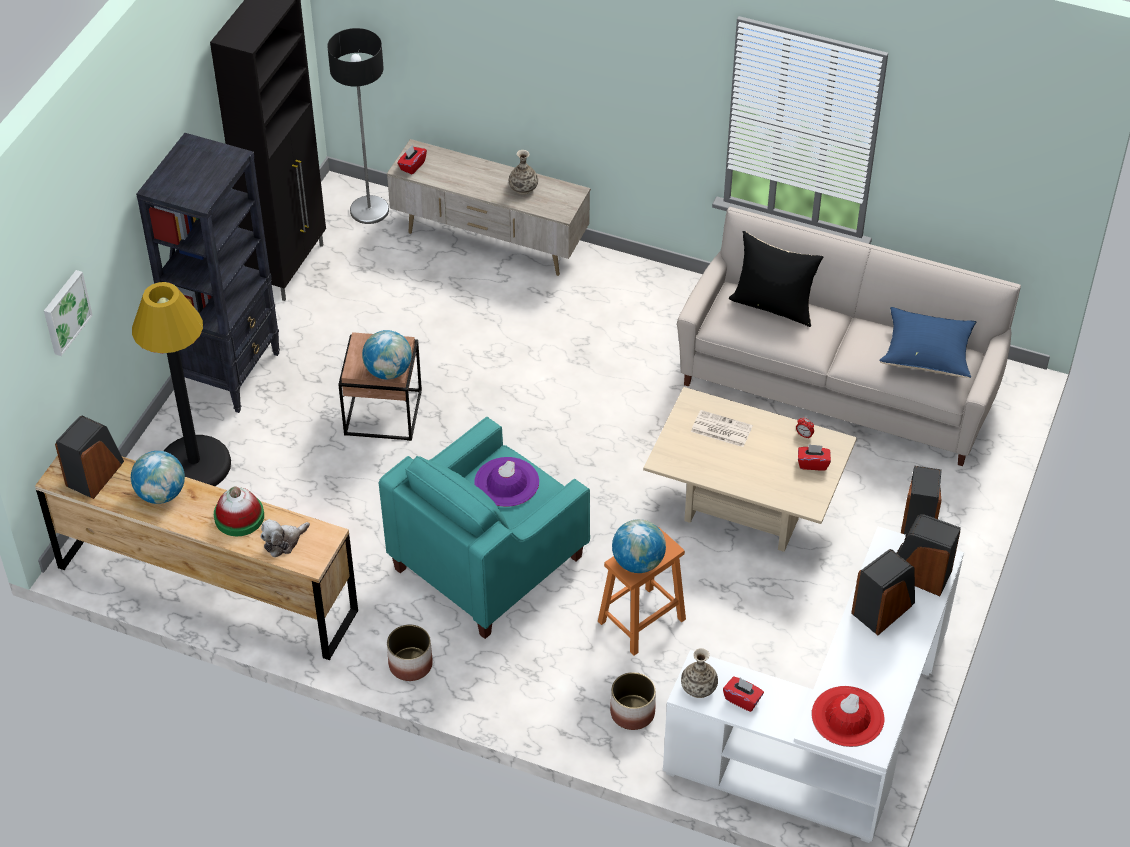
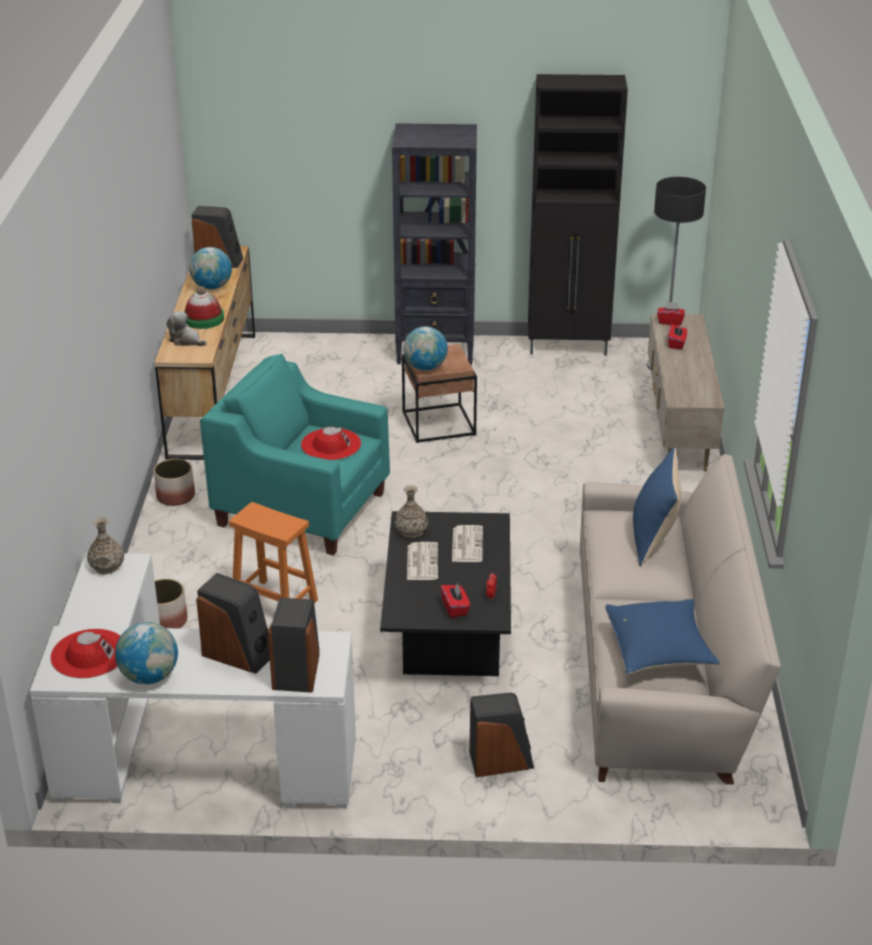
camera: 70 degrees right, 15 degrees down
picture [44,270,93,356] -> none
black floor lamp [132,282,231,486] -> none
purple hat [474,457,539,507] -> red hat [301,427,361,460]
vase [509,150,538,194] -> vase moved to [394,485,428,538]
globe [612,519,666,573] -> globe moved to [115,622,178,684]
beige coffee table [643,387,857,552] -> black coffee table [380,511,511,676]
red tissue box [723,677,764,712] -> red tissue box moved to [668,324,687,349]
black pillow [729,231,823,327] -> blue pillow [633,448,681,566]
none -> newspaper [407,542,438,580]

